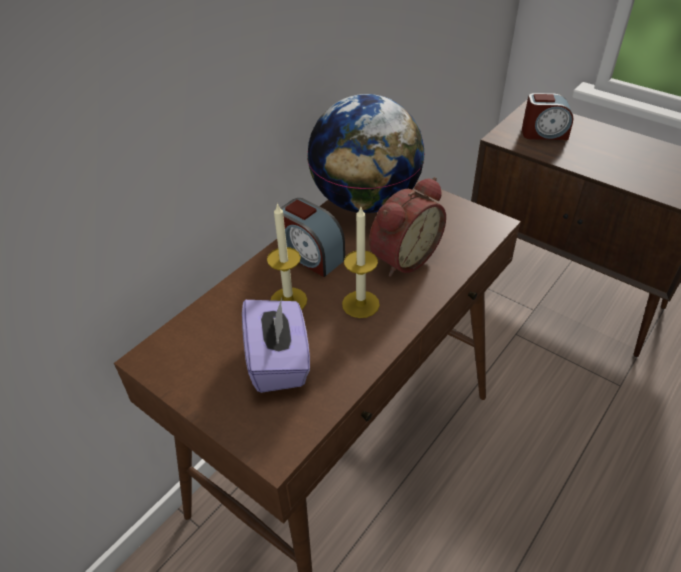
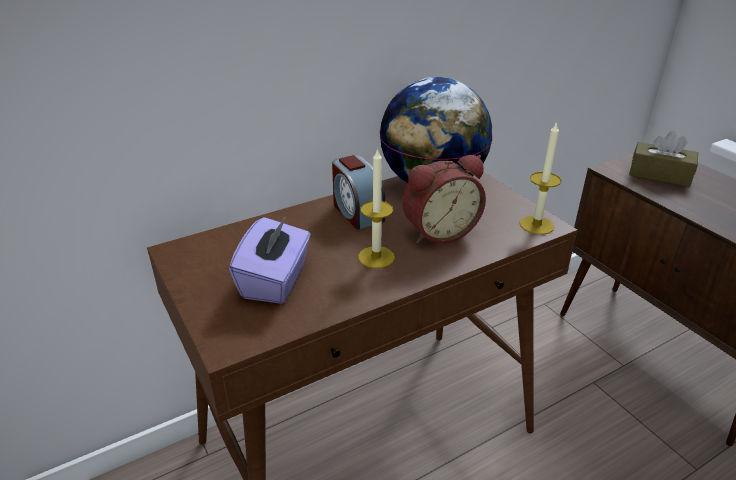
camera: 20 degrees right, 10 degrees down
candle [267,203,307,310] -> candle moved to [520,121,561,235]
alarm clock [522,93,573,140] -> brown tissue box [629,131,698,187]

